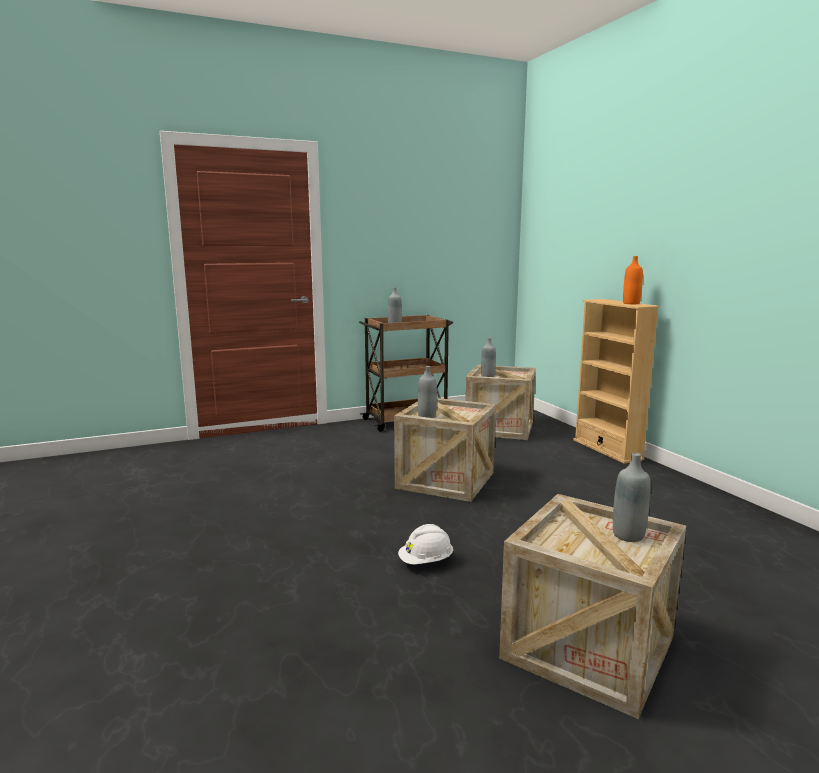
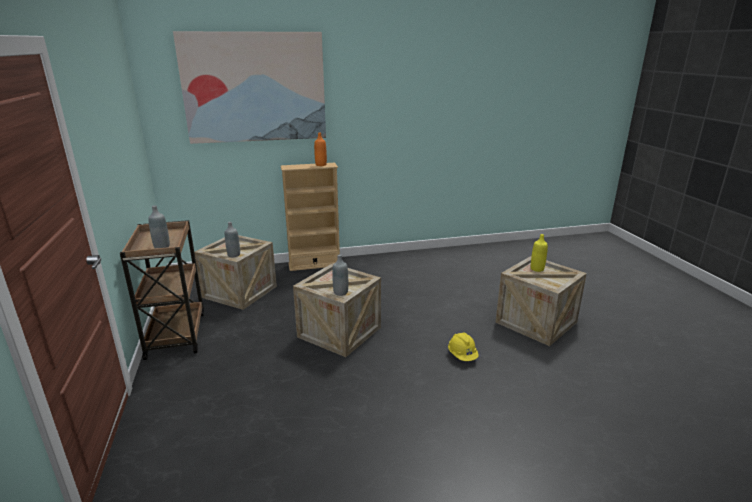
camera: 80 degrees left, 10 degrees up
white hard hat [398,524,453,565] -> yellow hard hat [448,332,479,361]
grey bottle [613,453,651,542] -> yellow bottle [531,234,548,272]
none -> picture [173,31,326,144]

